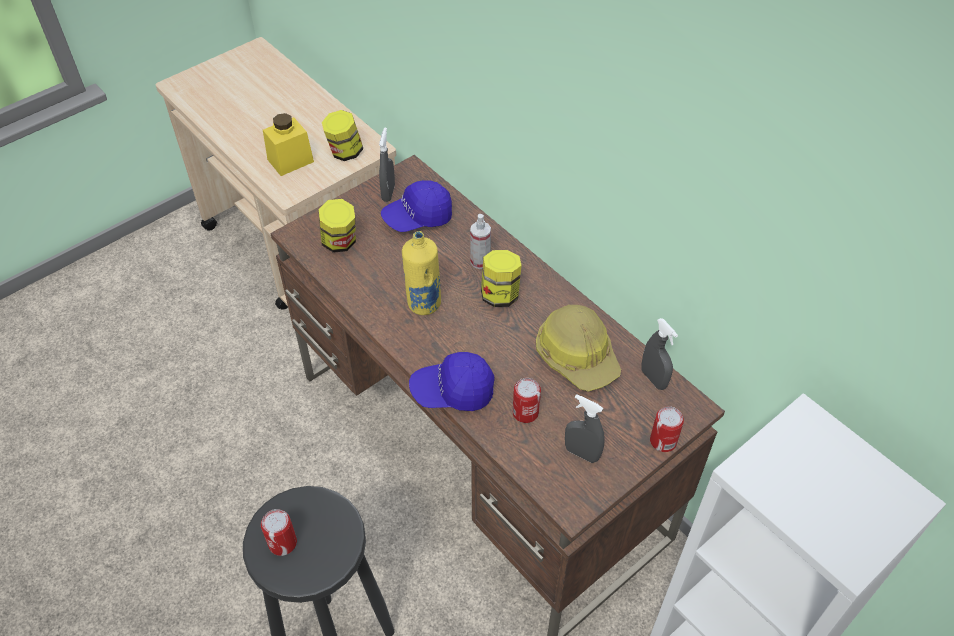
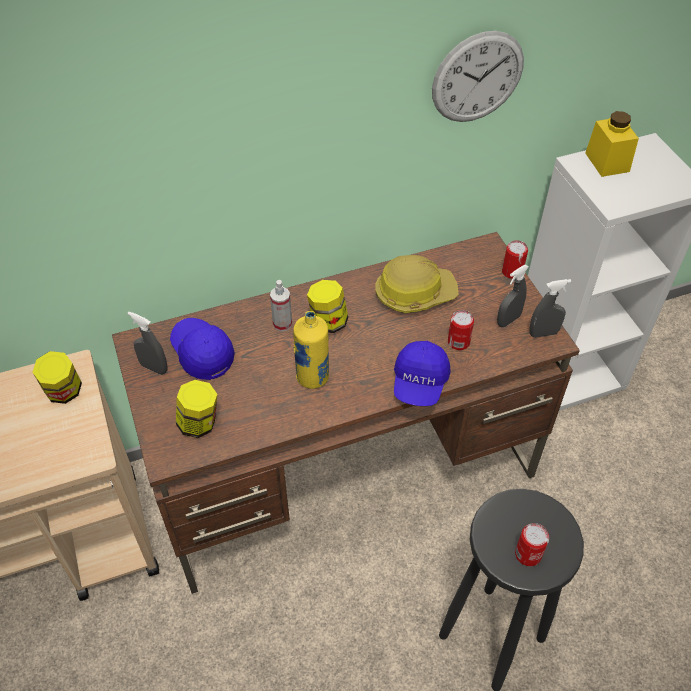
camera: 70 degrees left, 0 degrees up
yellow jar [263,113,314,176] -> yellow jar moved to [585,111,639,177]
blue cap [381,180,452,232] -> blue cap turned 150 degrees clockwise [170,318,235,380]
grey spray bottle [641,318,678,390] -> grey spray bottle moved to [529,279,572,338]
none -> wall clock [432,31,524,122]

